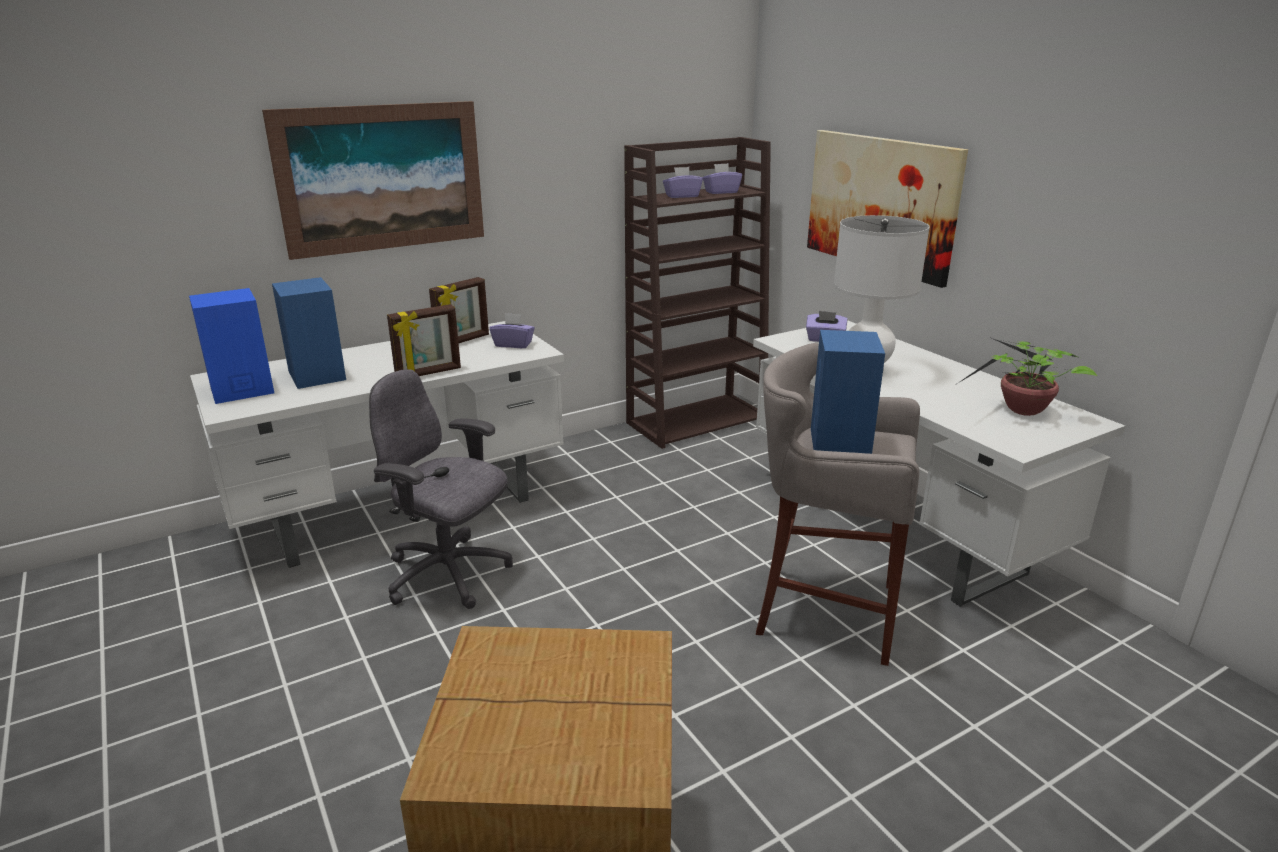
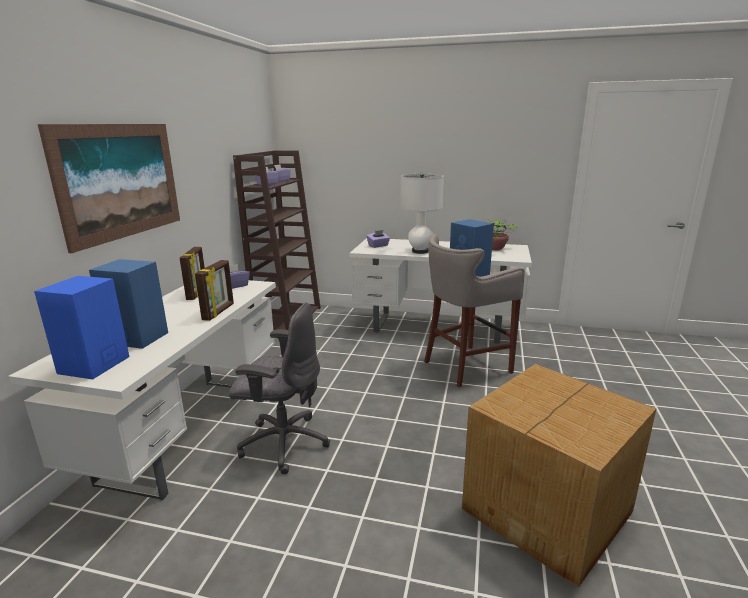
camera: 45 degrees left, 5 degrees down
grey office chair [369,369,513,609] -> grey office chair turned 150 degrees counterclockwise [229,302,330,474]
picture [807,130,968,288] -> none

